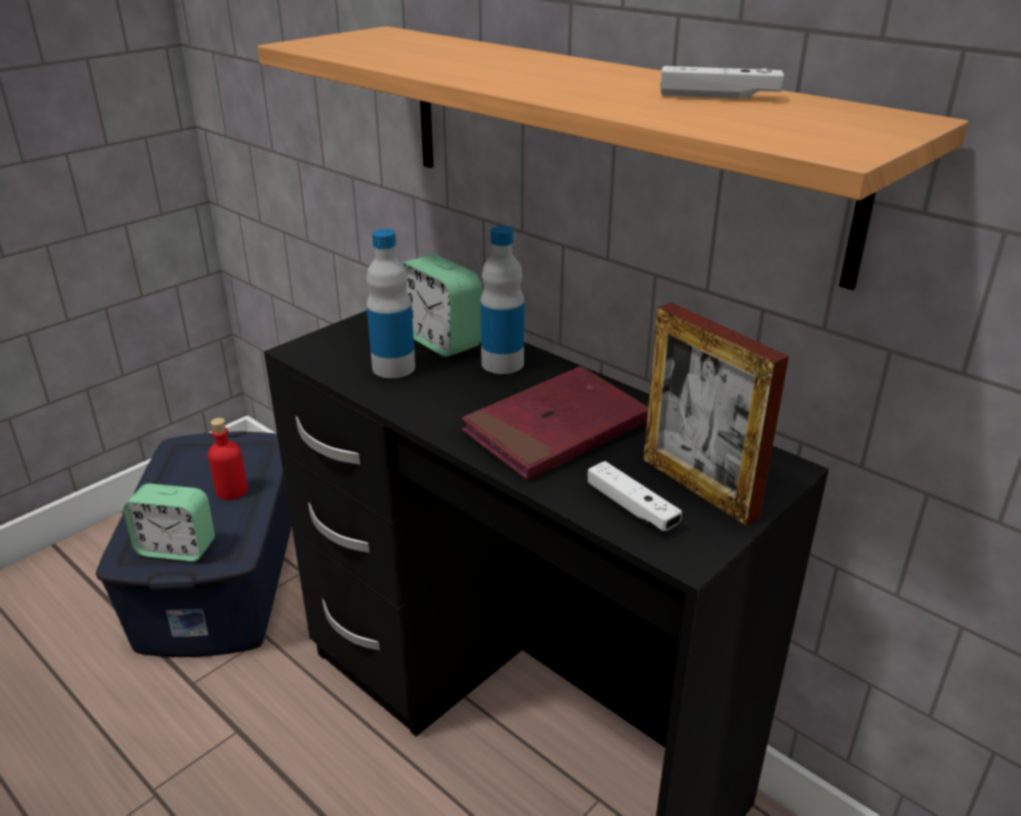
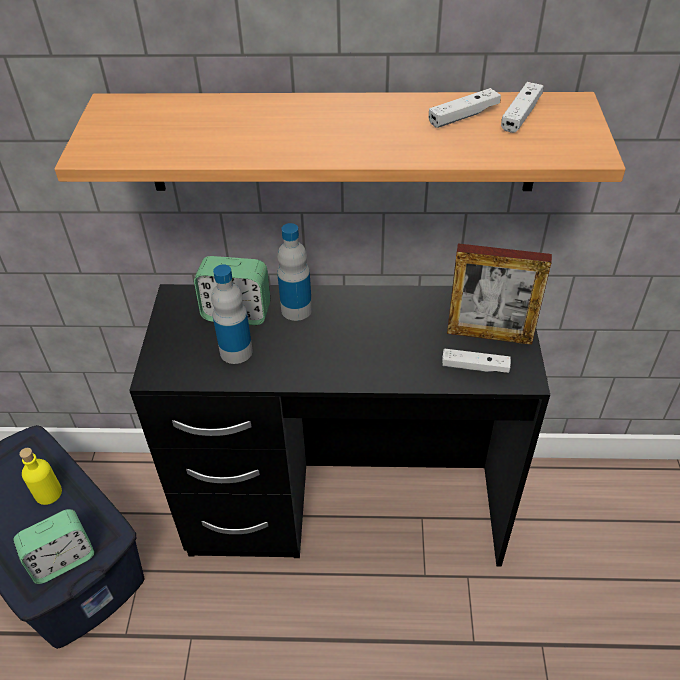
camera: 40 degrees left, 15 degrees up
red bottle [208,418,248,500] -> yellow bottle [19,448,62,505]
red book [462,366,648,481] -> none
none -> white game controller [501,82,544,133]

